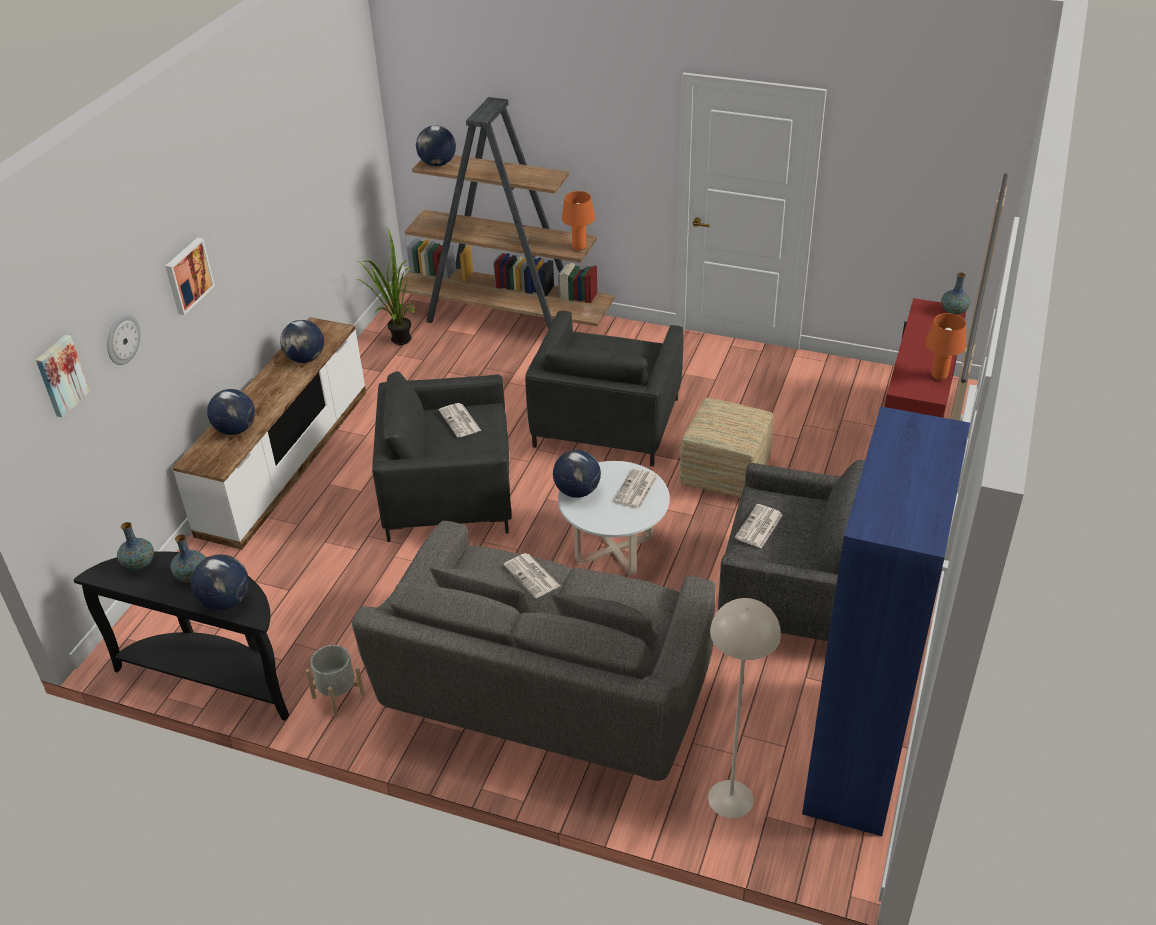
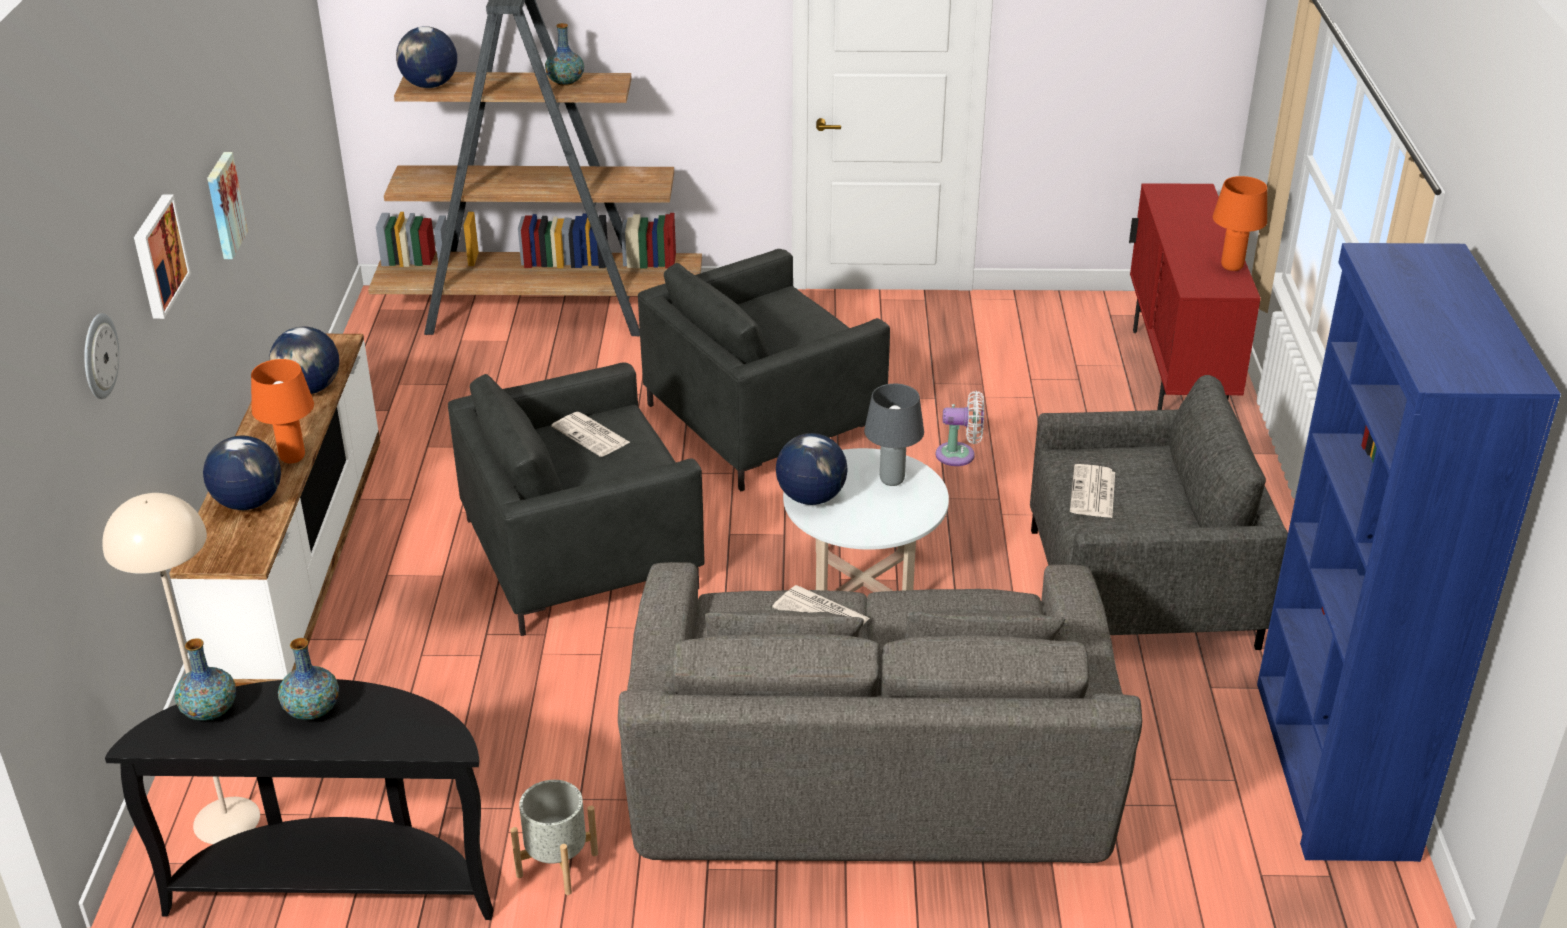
camera: 20 degrees left, 5 degrees down
picture [36,335,90,418] -> picture moved to [207,152,248,259]
globe [191,554,249,610] -> none
potted plant [356,229,415,345] -> none
grey armchair [525,311,683,466] -> grey armchair turned 60 degrees clockwise [638,249,890,492]
orange table lamp [562,191,595,251] -> orange table lamp moved to [251,359,314,464]
newspaper [614,468,657,509] -> grey table lamp [864,384,924,486]
ottoman [679,398,774,498] -> white fan [936,391,984,466]
beige floor lamp [708,598,781,818] -> beige floor lamp moved to [102,493,260,844]
vase [941,272,970,315] -> vase moved to [545,23,584,86]

